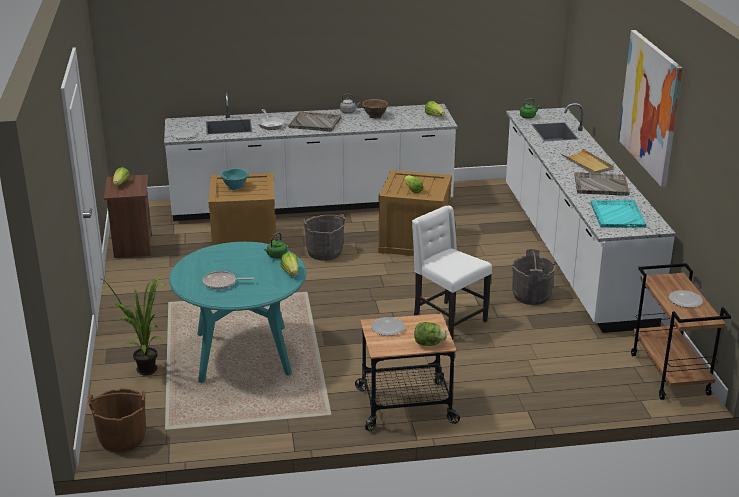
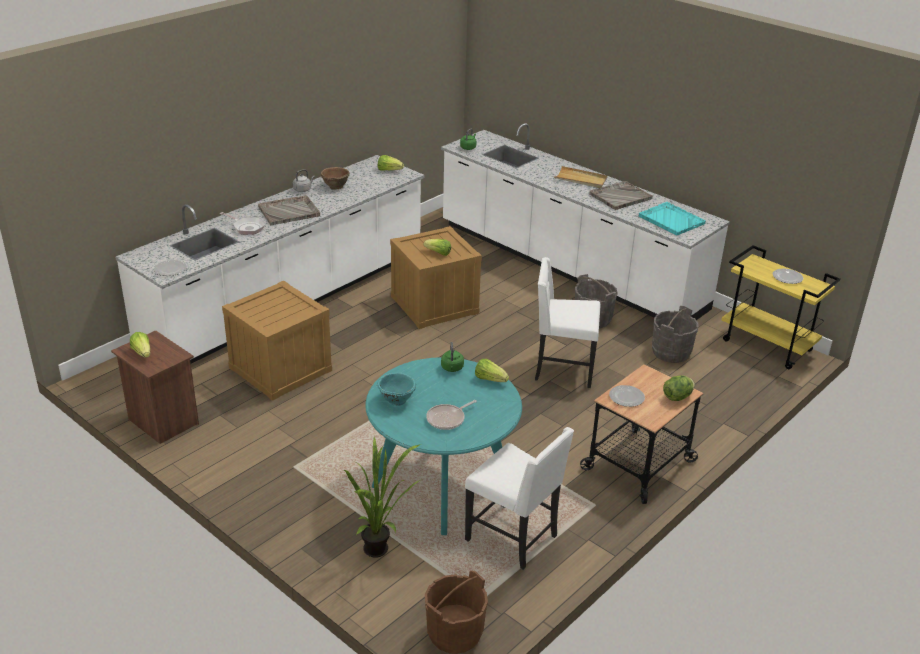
camera: 40 degrees left, 5 degrees up
turquoise bowl [220,168,248,190] -> turquoise bowl moved to [377,373,416,406]
grey bucket [303,214,345,261] -> grey bucket moved to [652,306,698,363]
picture [618,30,683,187] -> none
brown cart [631,263,731,400] -> yellow cart [722,245,840,369]
none -> white chair [465,427,574,570]

